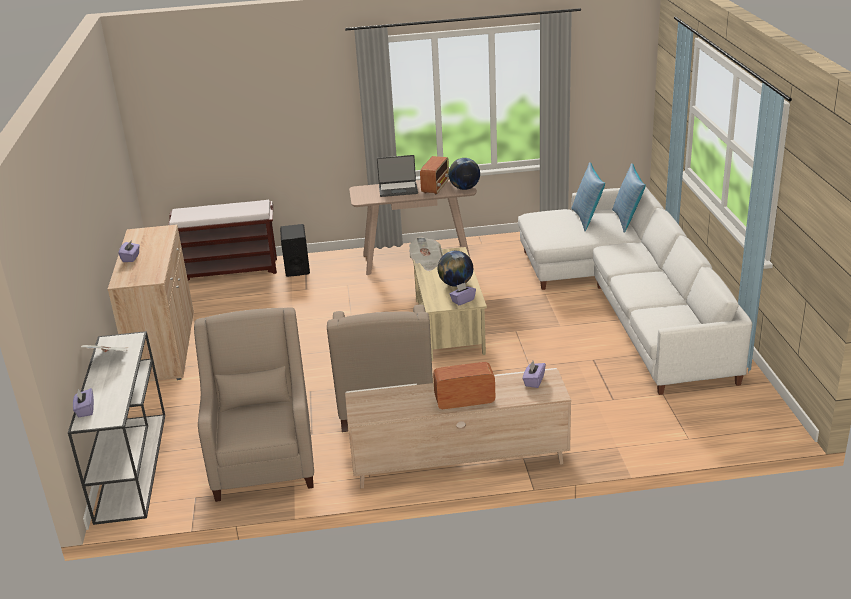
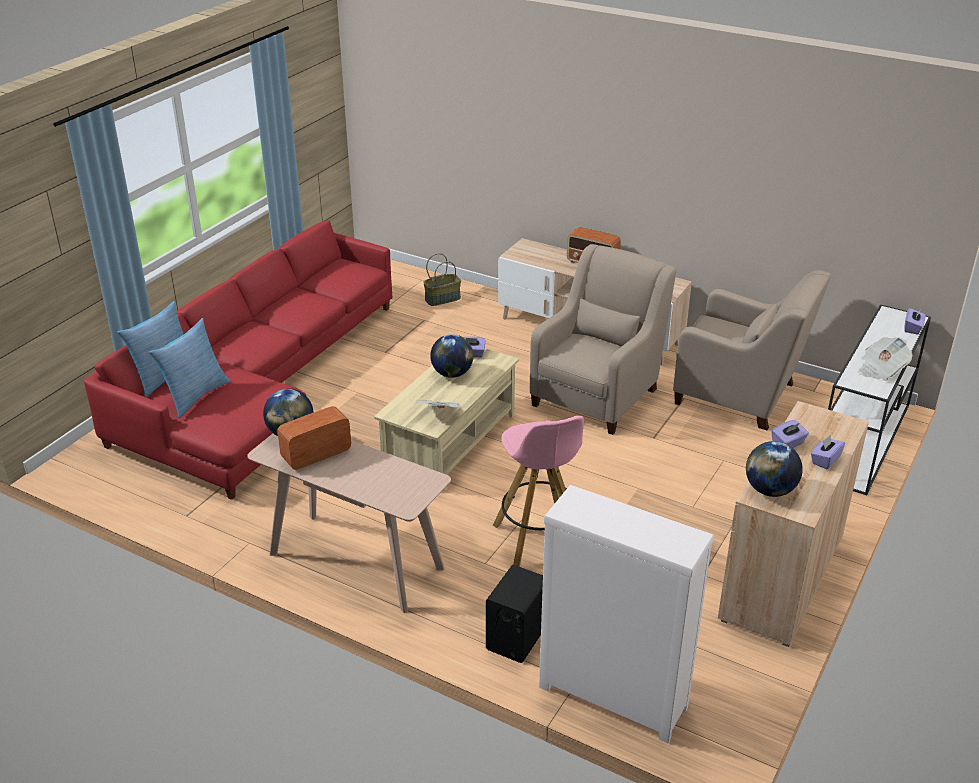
camera: 145 degrees left, 5 degrees up
brown bench [168,200,277,281] -> white dresser [539,485,714,743]
beige armchair [194,307,314,502] -> beige armchair turned 90 degrees counterclockwise [673,270,831,430]
laptop [377,155,418,197] -> none
white sofa [518,186,752,395] -> red sofa [84,220,392,500]
purple tissue box [522,361,546,388] -> purple tissue box moved to [771,420,809,448]
none -> basket [423,253,461,306]
none -> pink stool [493,416,584,566]
none -> globe [746,441,803,497]

